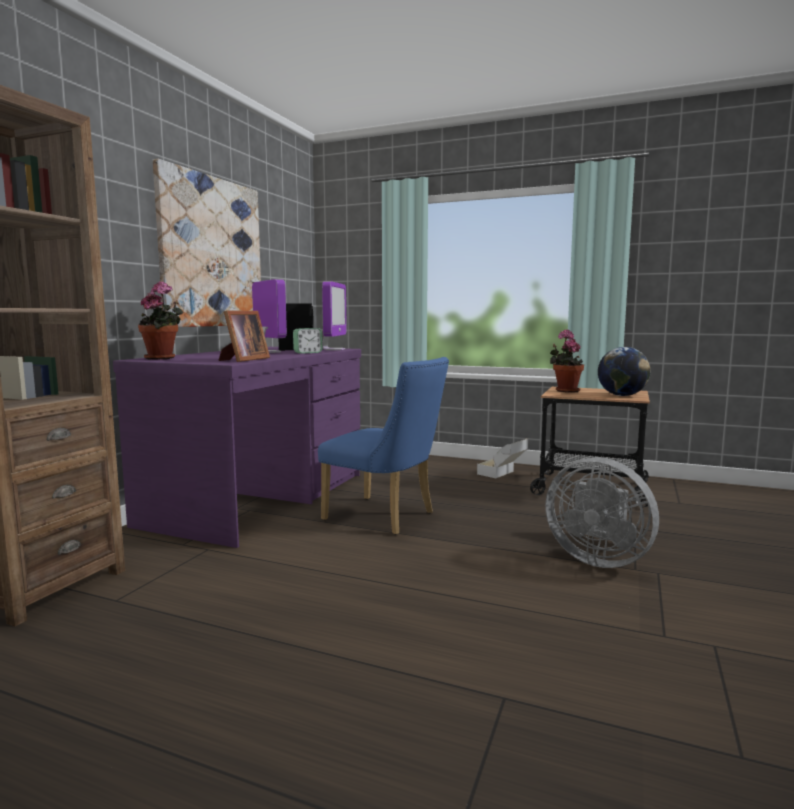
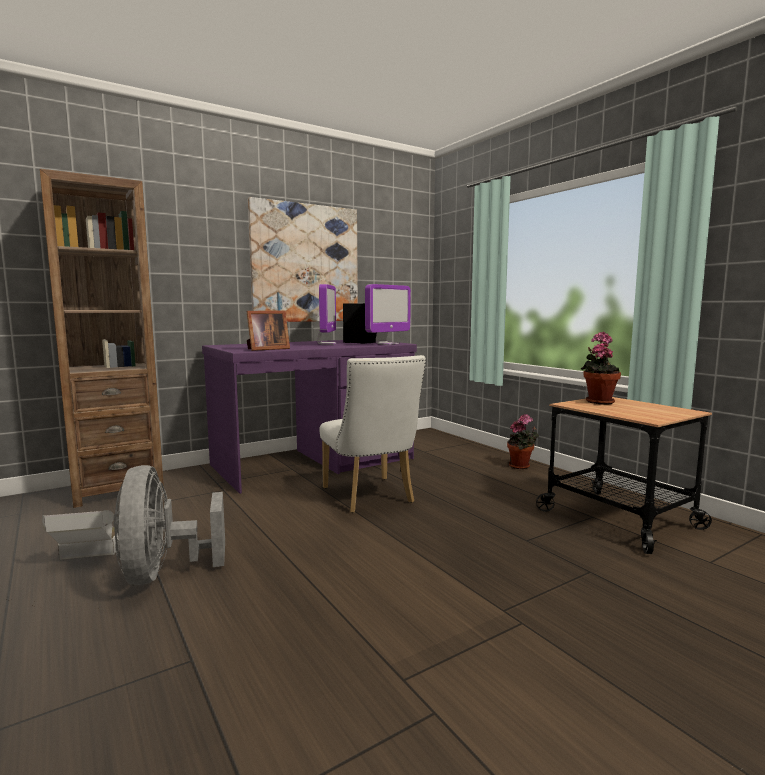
camera: 35 degrees right, 0 degrees up
potted plant [138,281,184,360] -> potted plant moved to [507,414,539,469]
alarm clock [293,328,322,354] -> none
blue chair [318,357,449,535] -> white chair [319,355,426,513]
cardboard box [477,438,528,478] -> cardboard box moved to [42,510,119,560]
grey fan [545,457,659,568] -> grey fan moved to [114,465,225,585]
globe [598,347,650,396] -> none

